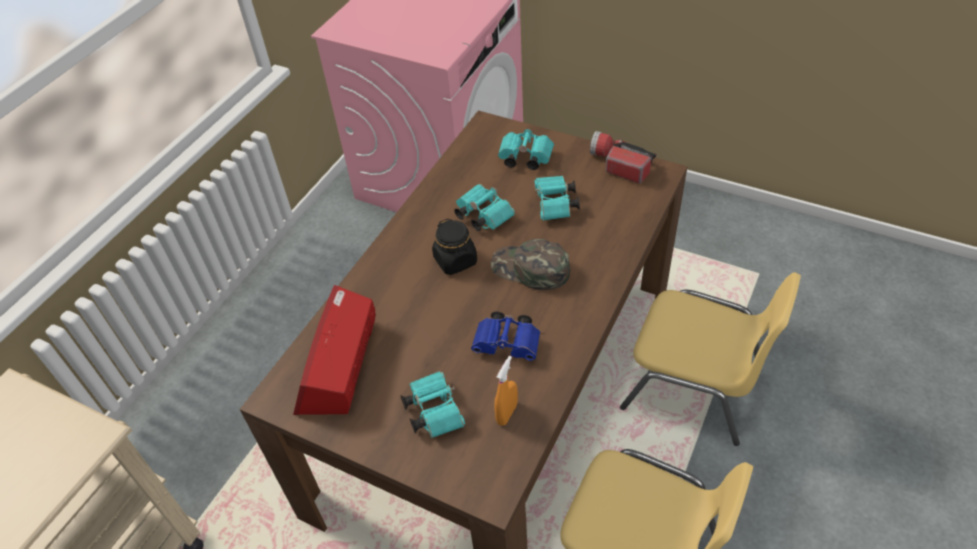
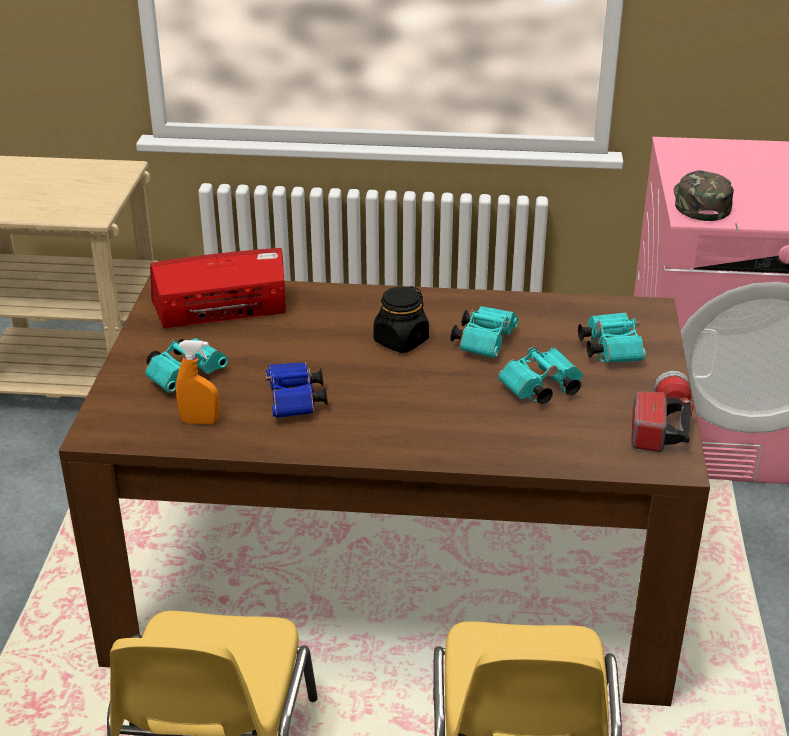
camera: 65 degrees right, 15 degrees down
green cap [491,239,570,290] -> green cap moved to [674,170,734,221]

